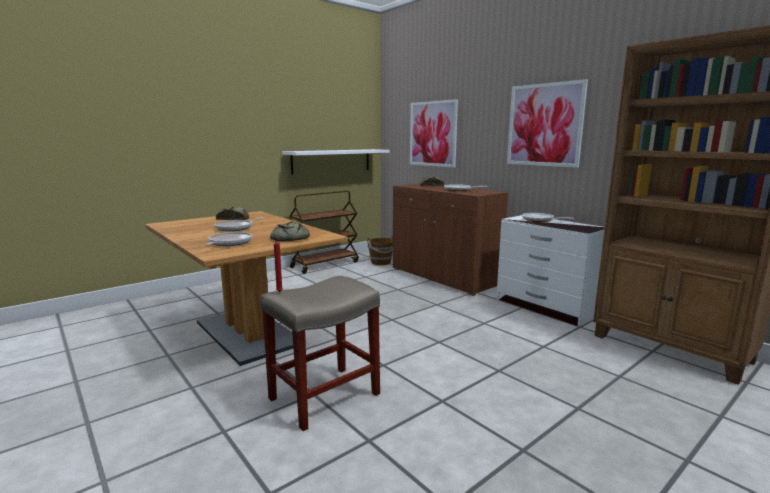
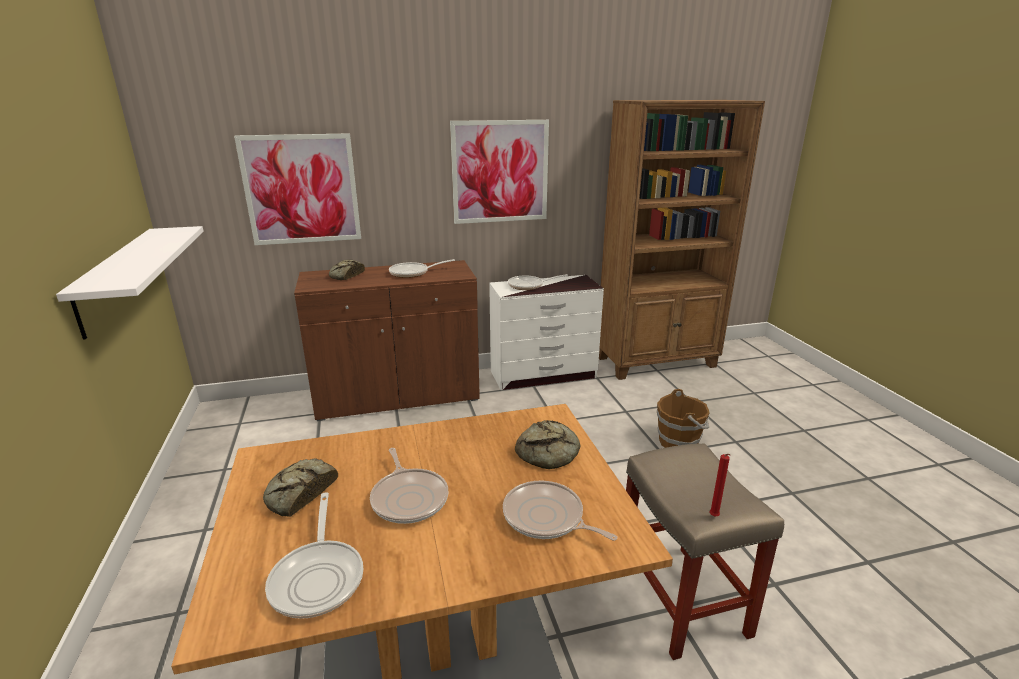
camera: 65 degrees left, 10 degrees up
brown cart [289,191,359,274] -> none
brown bucket [367,236,393,265] -> brown bucket moved to [657,389,710,448]
none -> frying pan [265,493,363,619]

